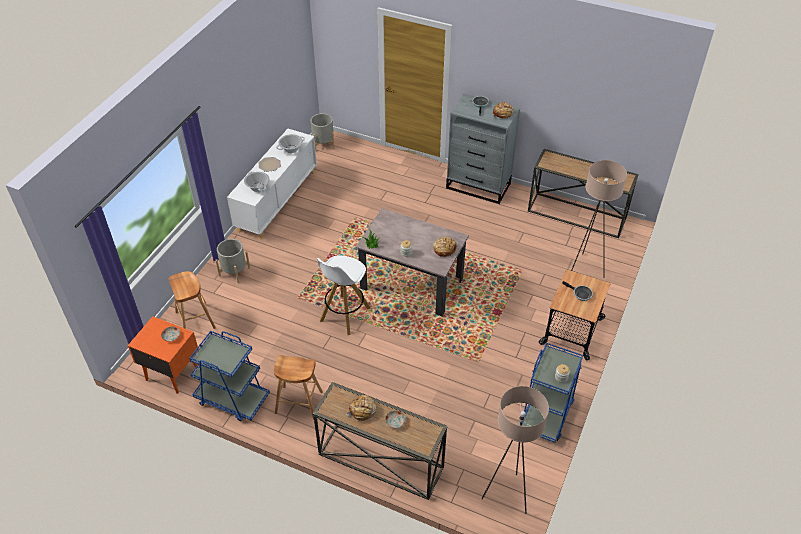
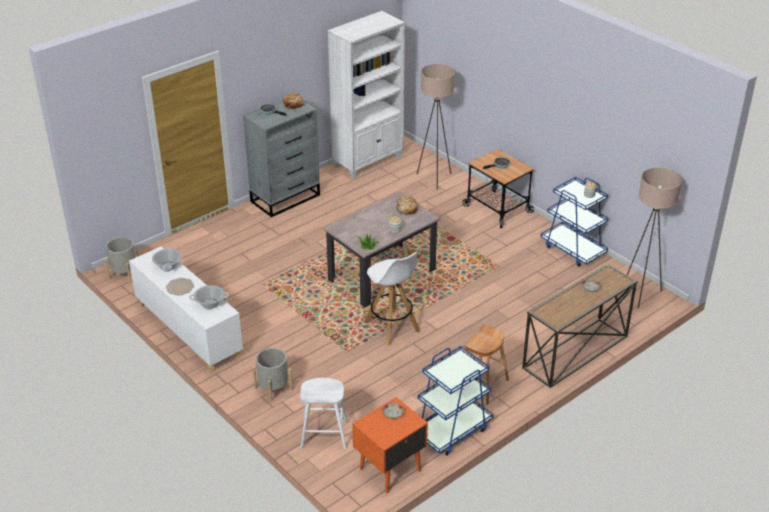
camera: 65 degrees left, 10 degrees down
brown stool [169,271,216,329] -> white stool [300,378,348,449]
bread [346,395,377,422] -> none
console table [528,149,639,238] -> white bookcase [328,11,405,178]

